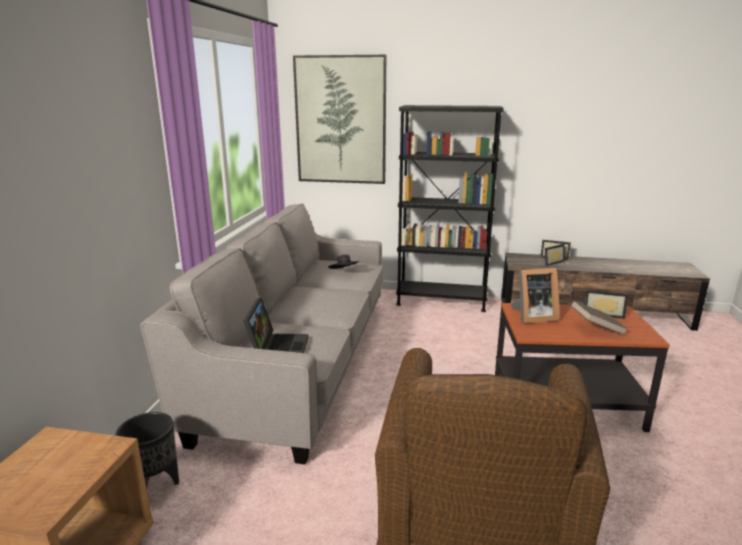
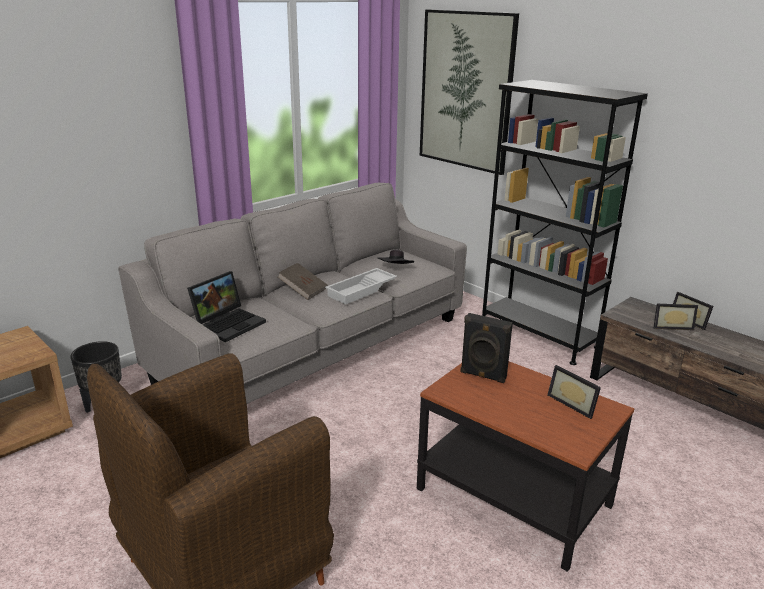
camera: 35 degrees right, 5 degrees up
picture frame [511,268,559,323] -> black speaker [460,313,513,383]
brown book [571,300,628,335] -> brown book moved to [278,263,327,300]
none -> white tray [325,268,397,305]

